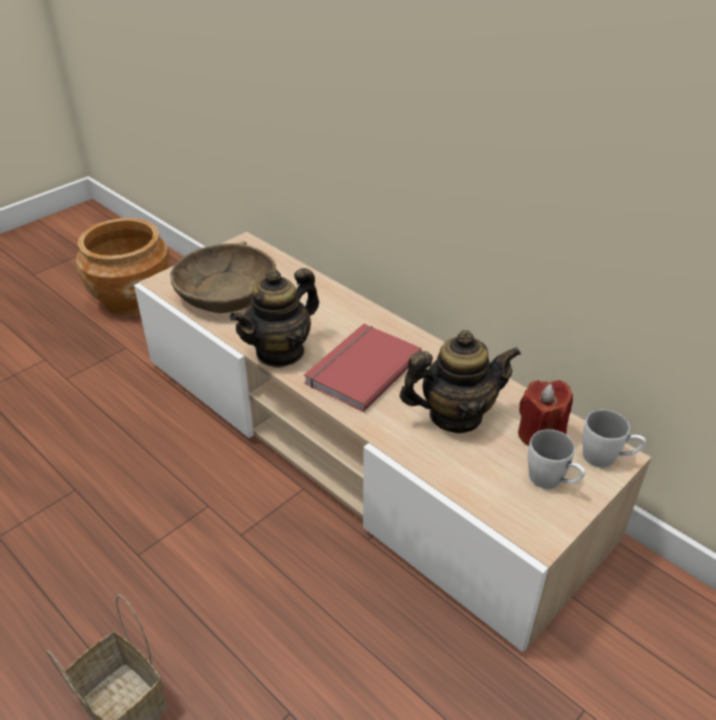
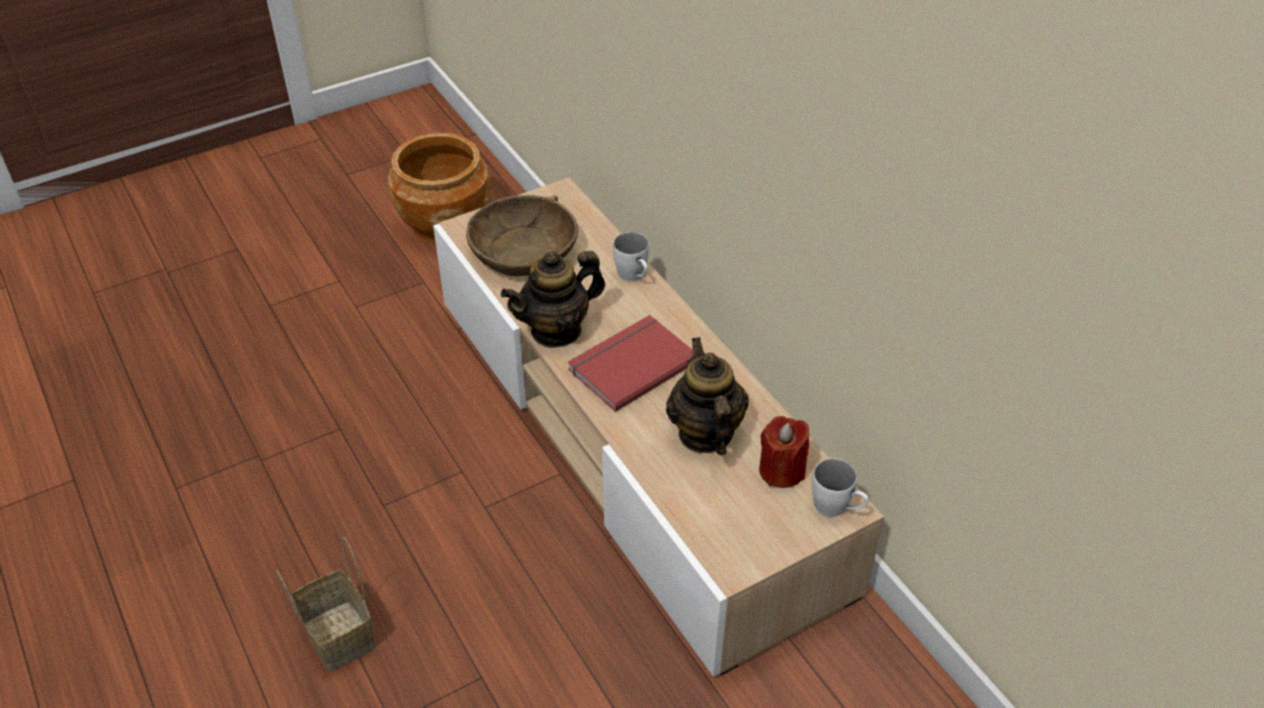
camera: 15 degrees right, 5 degrees up
teapot [400,330,521,433] -> teapot turned 105 degrees counterclockwise [666,337,749,455]
white mug [528,429,585,489] -> white mug moved to [613,232,649,281]

